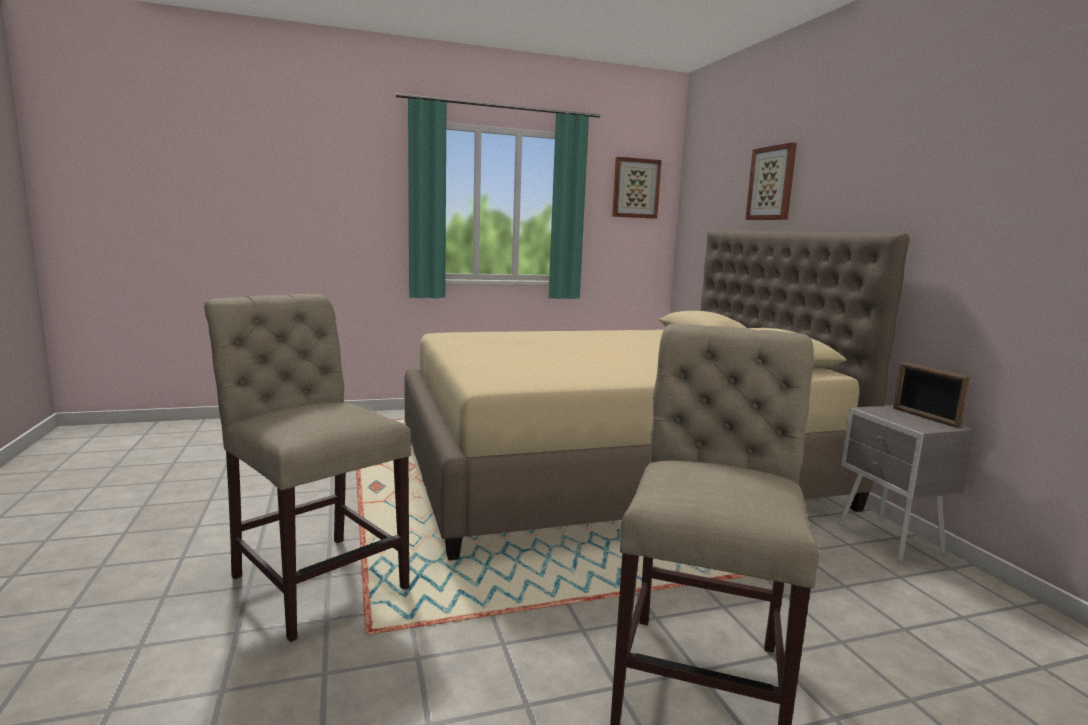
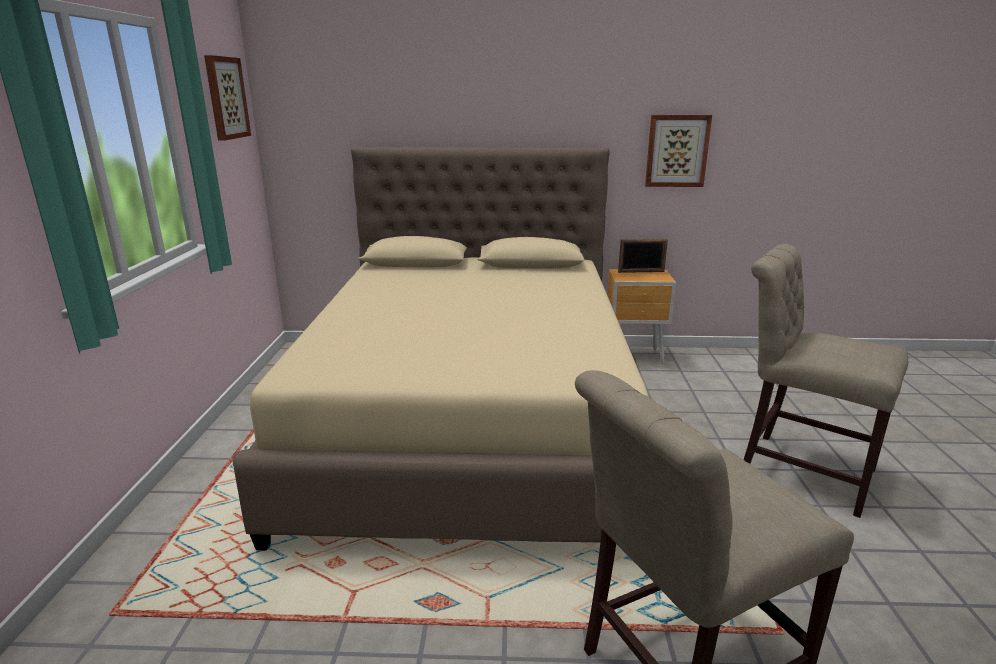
camera: 70 degrees left, 10 degrees up
picture [745,142,797,220] -> picture moved to [645,115,712,187]
grey nightstand [838,405,976,562] -> brown nightstand [607,269,676,364]

